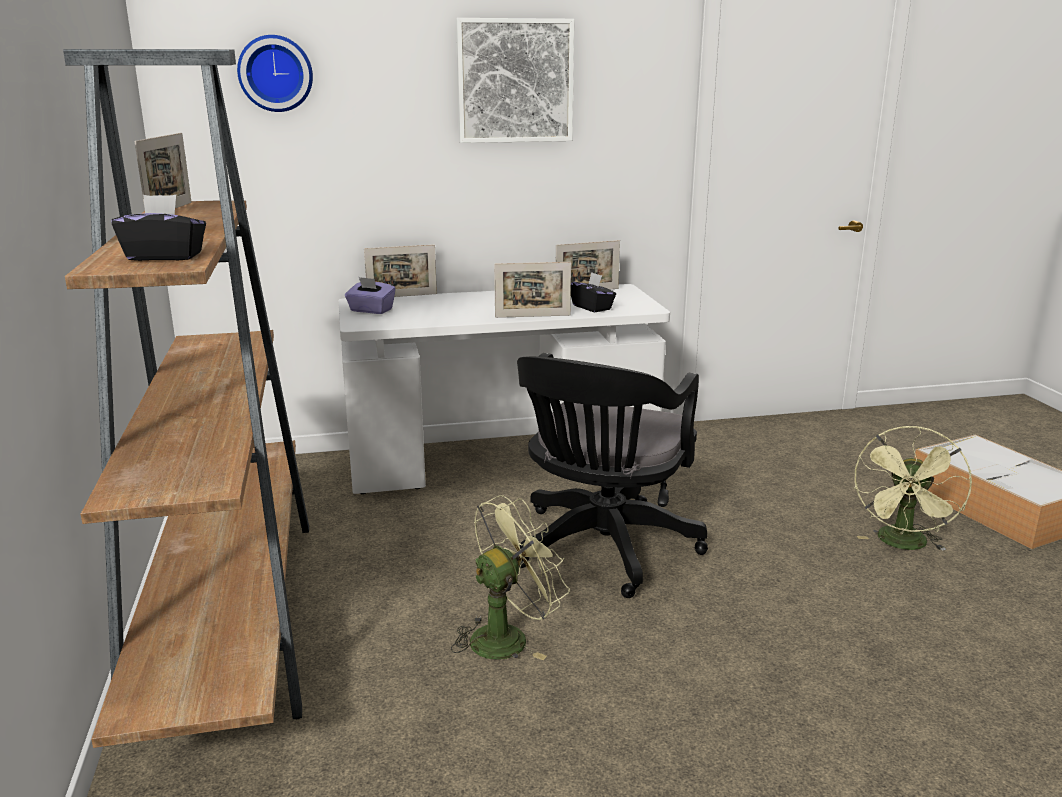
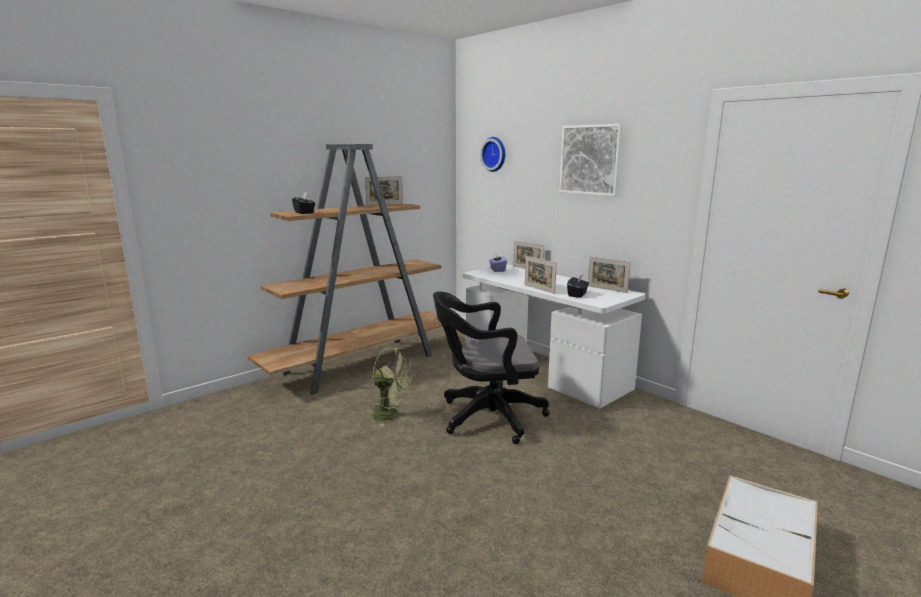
camera: 60 degrees right, 5 degrees down
green fan [854,426,972,551] -> none

